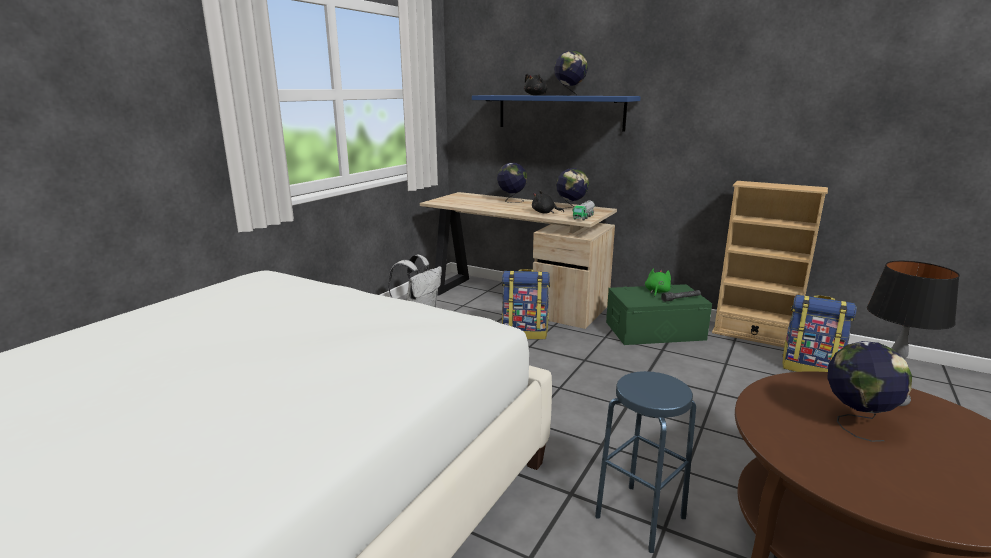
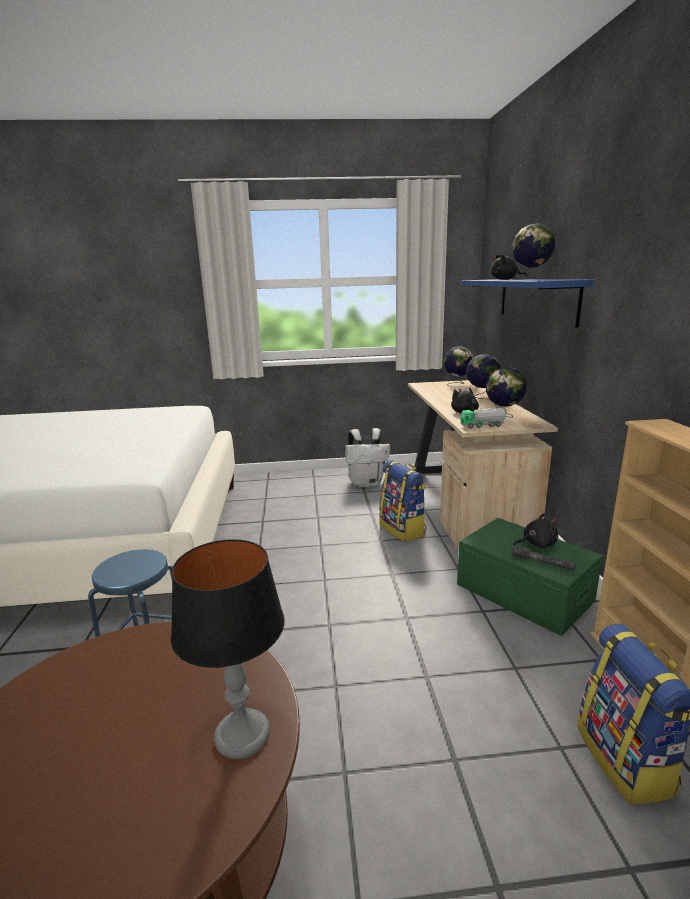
camera: 55 degrees right, 0 degrees up
green plush toy [645,269,671,296] -> black plush toy [513,513,558,548]
globe [827,341,912,442] -> globe moved to [443,346,474,387]

